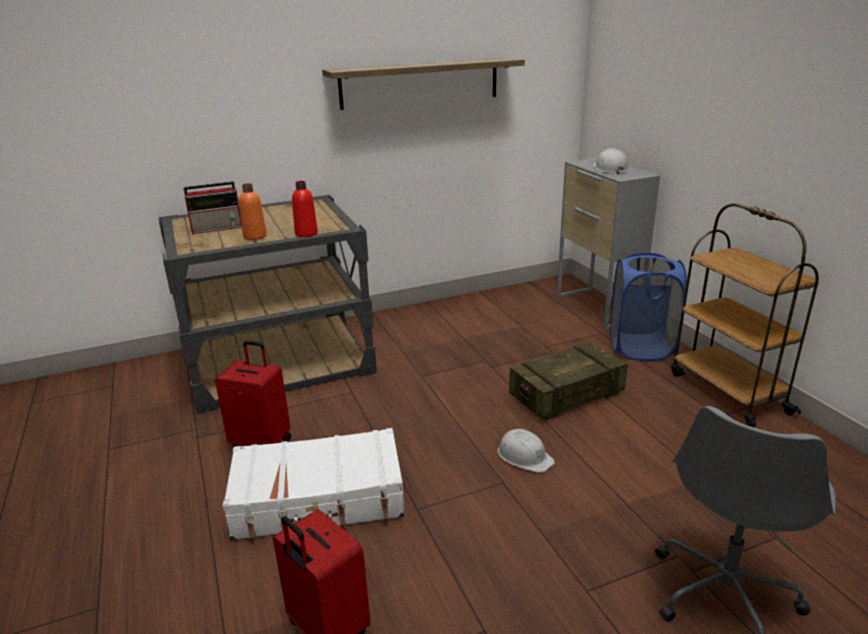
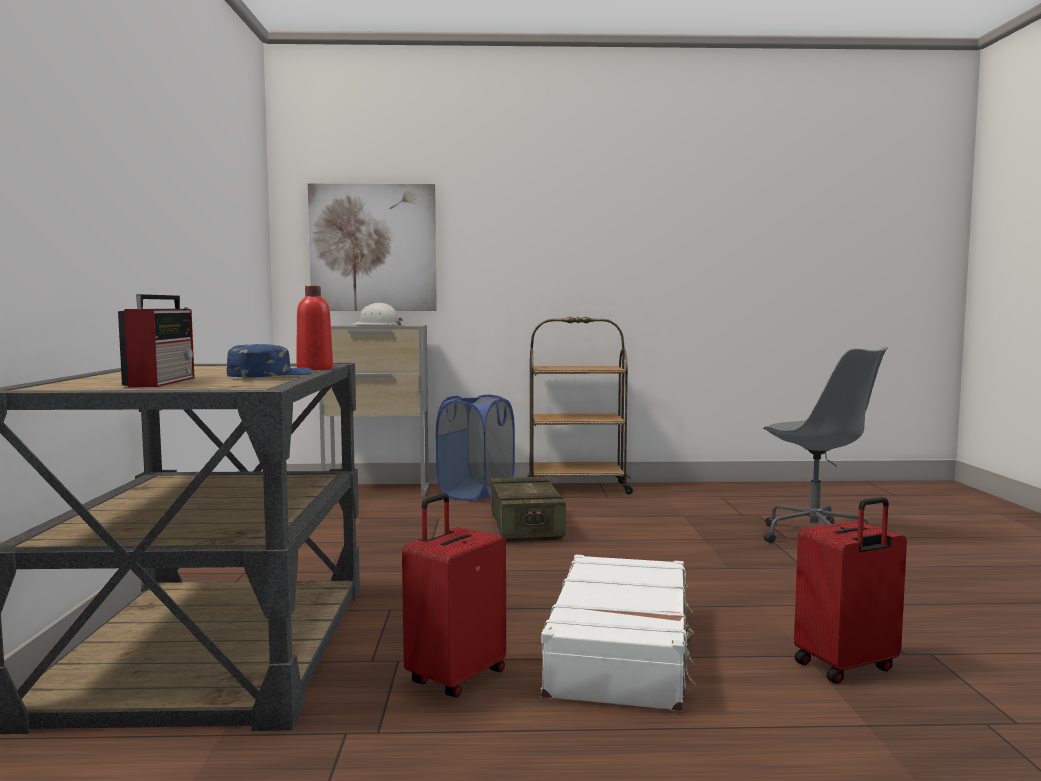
camera: 70 degrees left, 20 degrees down
orange bottle [239,183,267,240] -> blue cap [227,344,313,377]
shelf [322,58,525,110] -> none
white hard hat [497,429,555,473] -> none
none -> picture [308,184,437,311]

